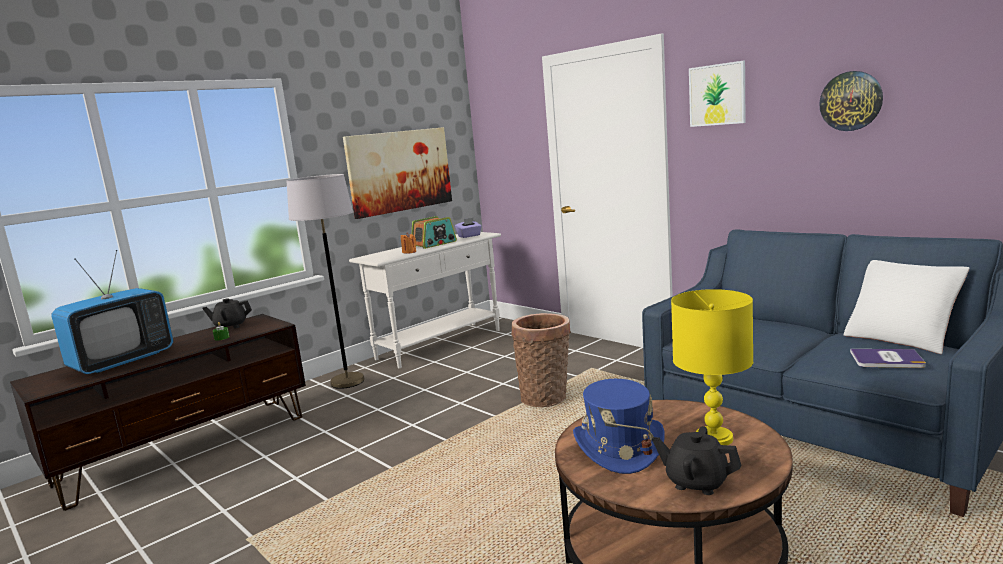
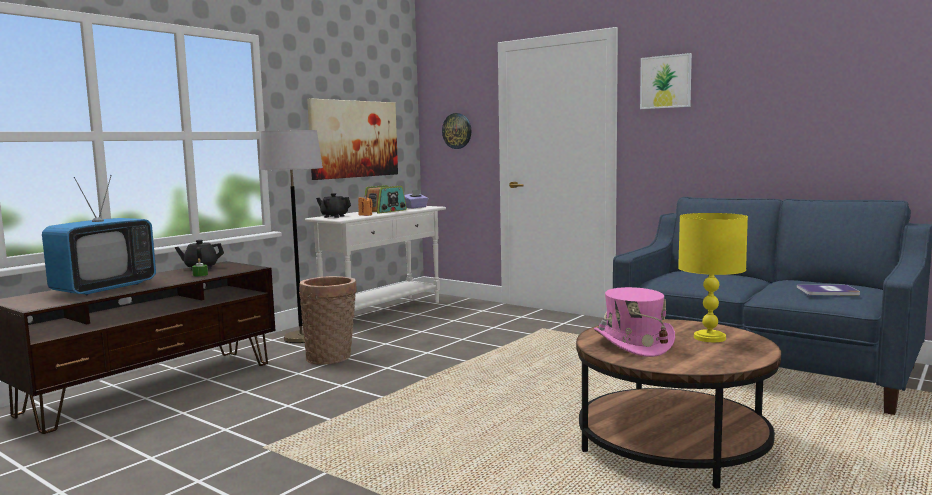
camera: 10 degrees left, 5 degrees down
basket [511,313,571,407] -> basket moved to [299,276,357,365]
blue hat [573,379,665,474] -> pink hat [594,287,675,357]
black teapot [652,426,741,495] -> black teapot moved to [316,193,351,218]
wall clock [819,71,883,131] -> wall clock moved to [442,113,472,149]
white pillow [844,260,970,354] -> none

